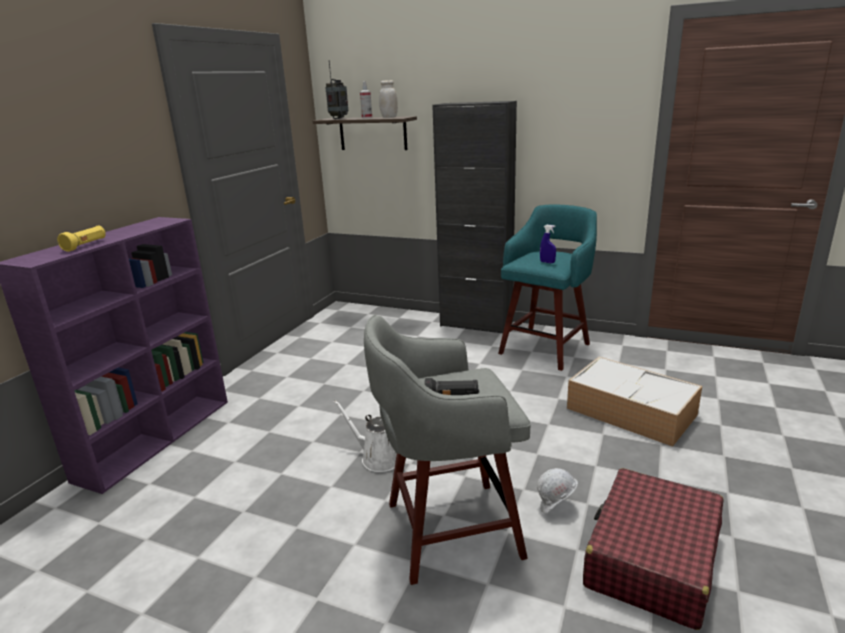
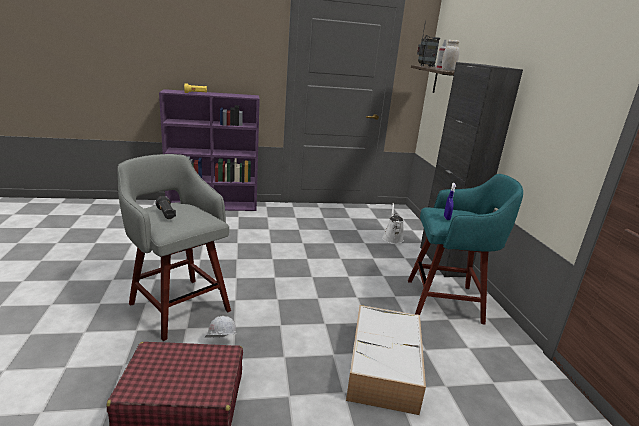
camera: 55 degrees right, 0 degrees up
white watering can [333,400,397,472] -> white watering can moved to [382,203,404,244]

